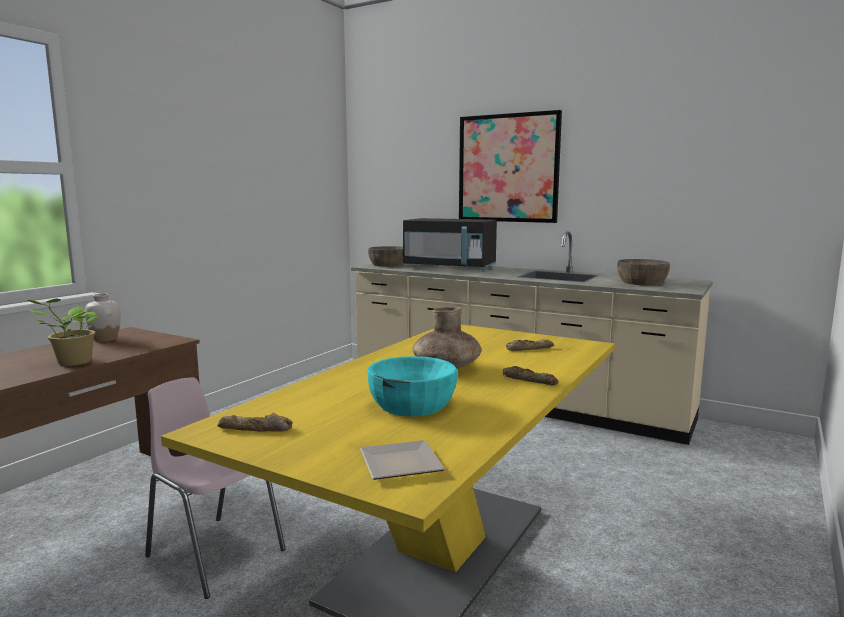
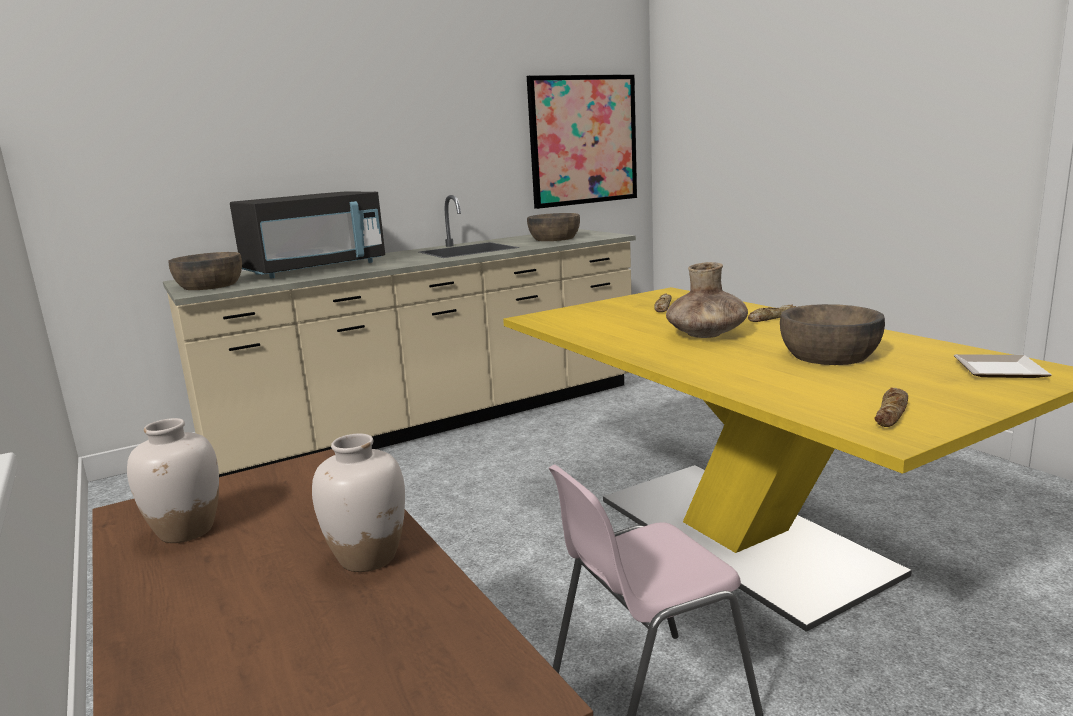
camera: 60 degrees left, 5 degrees up
potted plant [26,299,98,366] -> white vase [312,434,405,572]
turquoise bowl [368,356,457,417] -> brown bowl [780,304,885,365]
picture [459,110,562,223] -> picture moved to [527,74,637,209]

